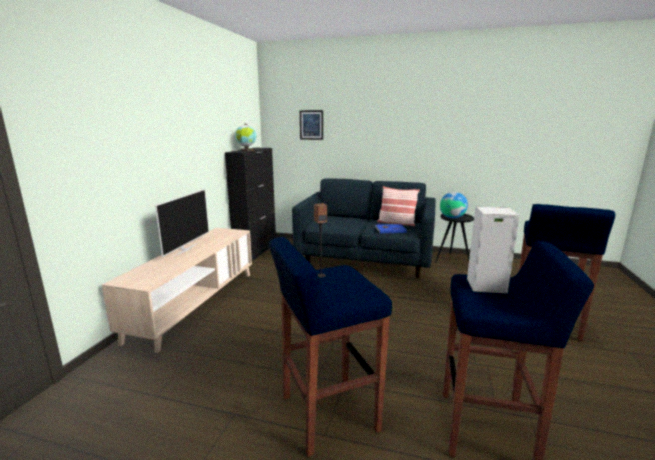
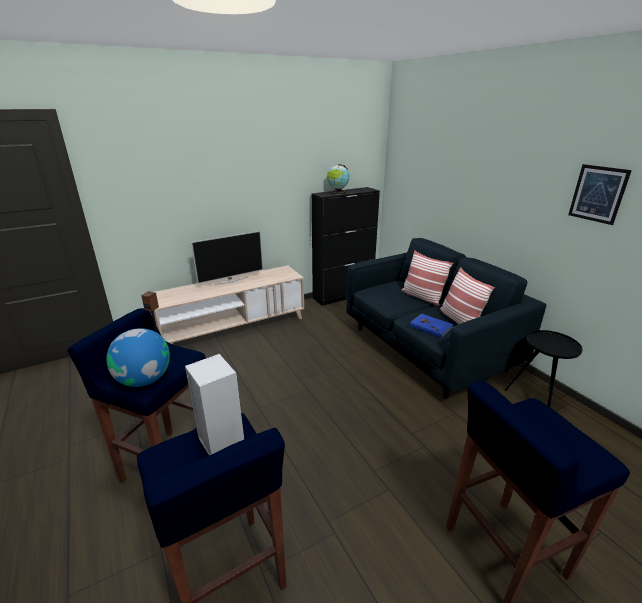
camera: 45 degrees right, 10 degrees up
picture [300,110,323,140] -> picture moved to [568,164,632,225]
globe [440,192,468,218] -> globe moved to [106,328,170,387]
none -> pillow [401,250,453,306]

